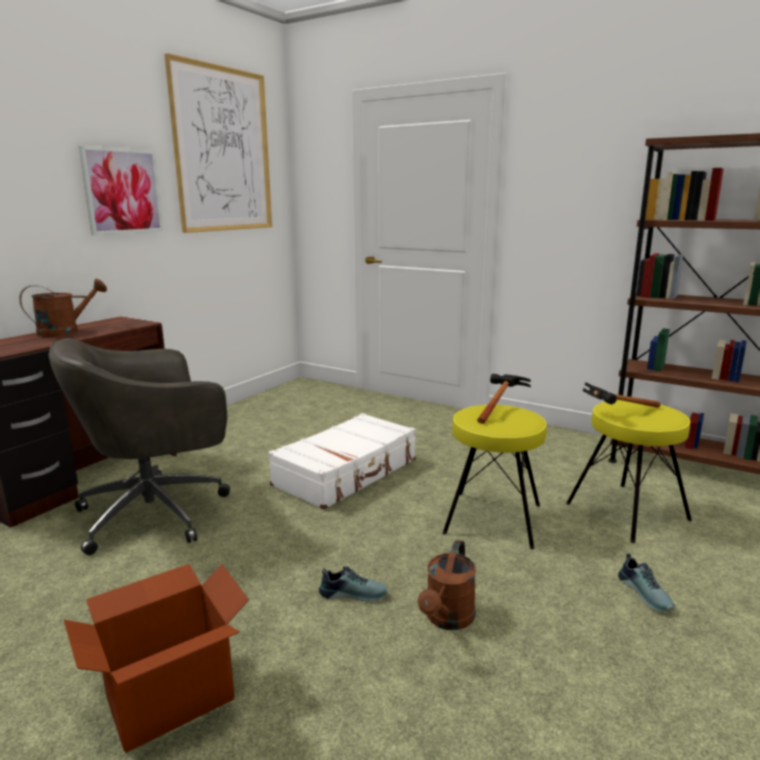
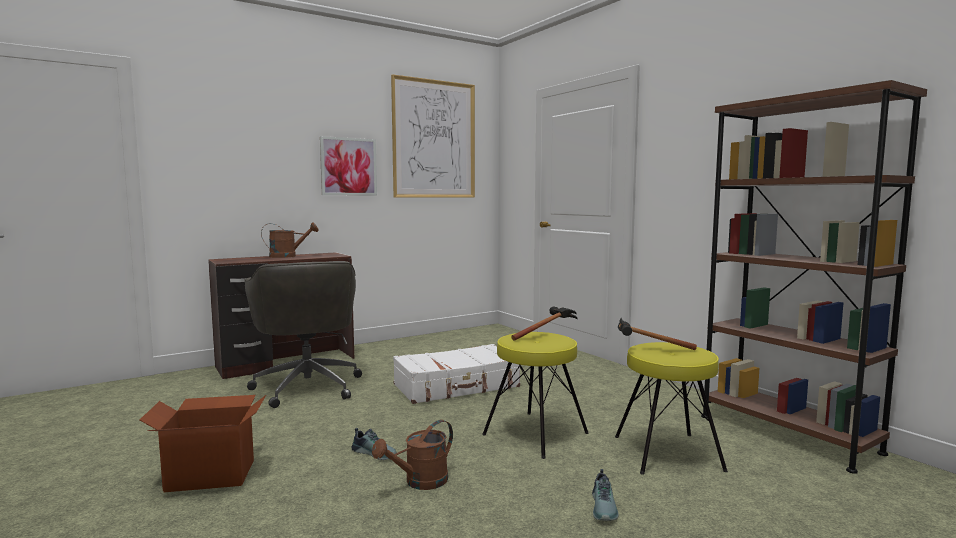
camera: 25 degrees right, 10 degrees down
grey office chair [48,338,230,555] -> grey office chair turned 105 degrees counterclockwise [244,261,362,408]

